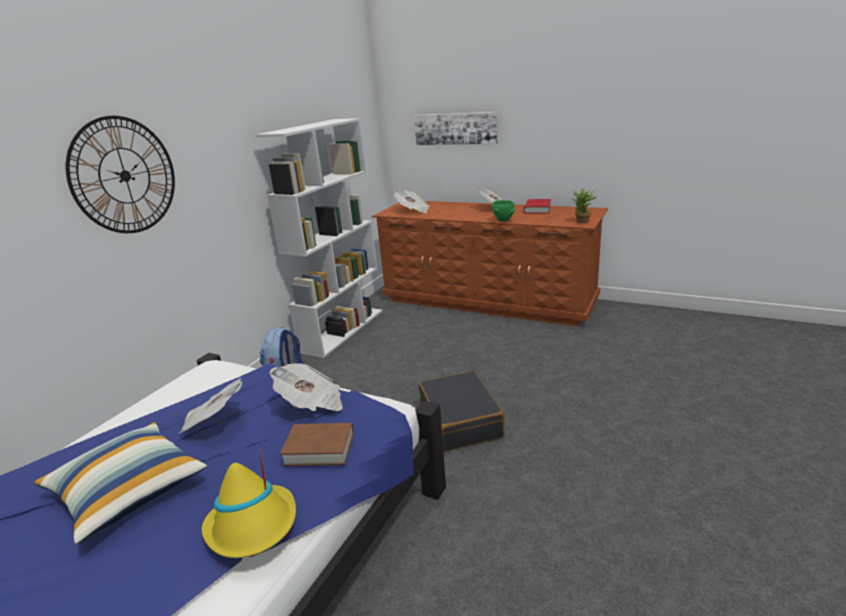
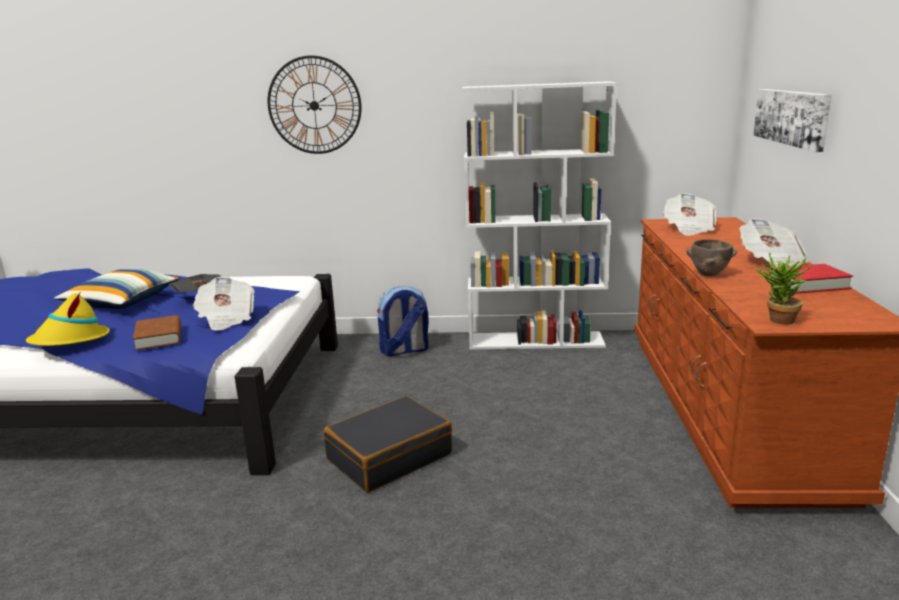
camera: 65 degrees right, 5 degrees down
green bowl [491,200,515,222] -> brown bowl [686,239,737,276]

